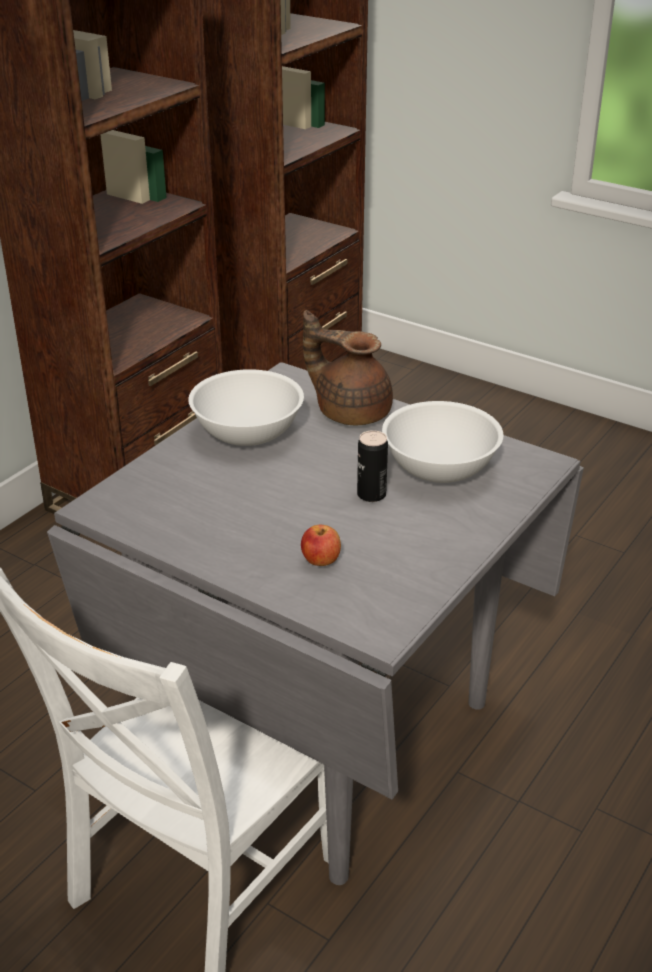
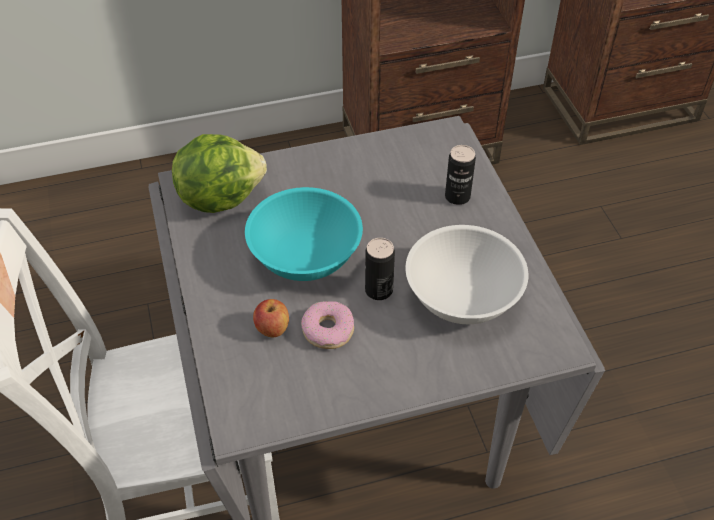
camera: 40 degrees right, 15 degrees up
white bowl [188,369,304,446] -> none
brown teapot [303,310,393,425] -> can [445,145,476,205]
none -> lettuce [172,134,267,213]
none -> turquoise bowl [245,187,363,281]
none -> donut [301,301,354,349]

